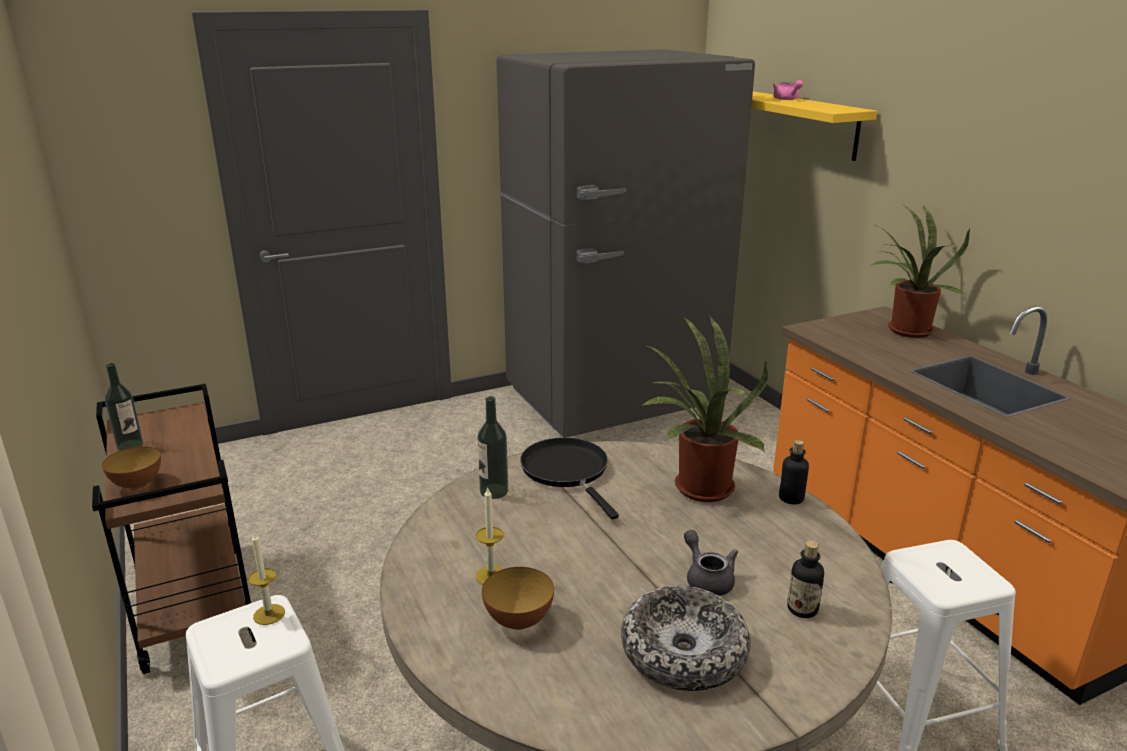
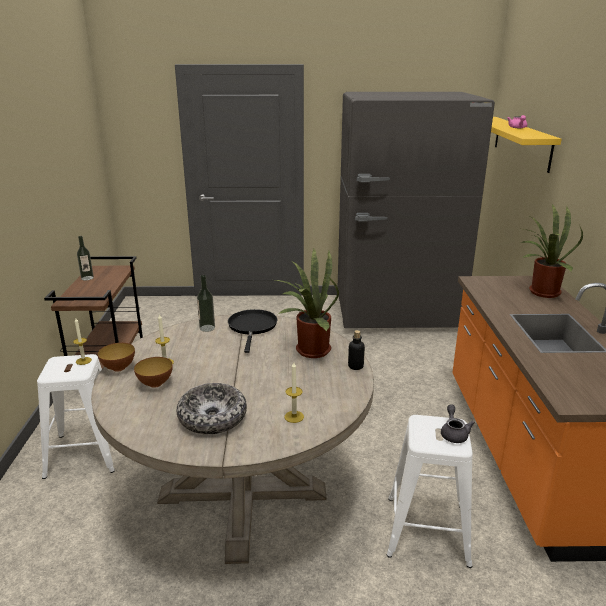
camera: 25 degrees right, 0 degrees up
bowl [102,446,161,490] -> bowl moved to [98,343,135,372]
grey teapot [684,530,738,596] -> grey teapot moved to [441,405,475,443]
bottle [787,541,824,618] -> candle [284,362,304,423]

